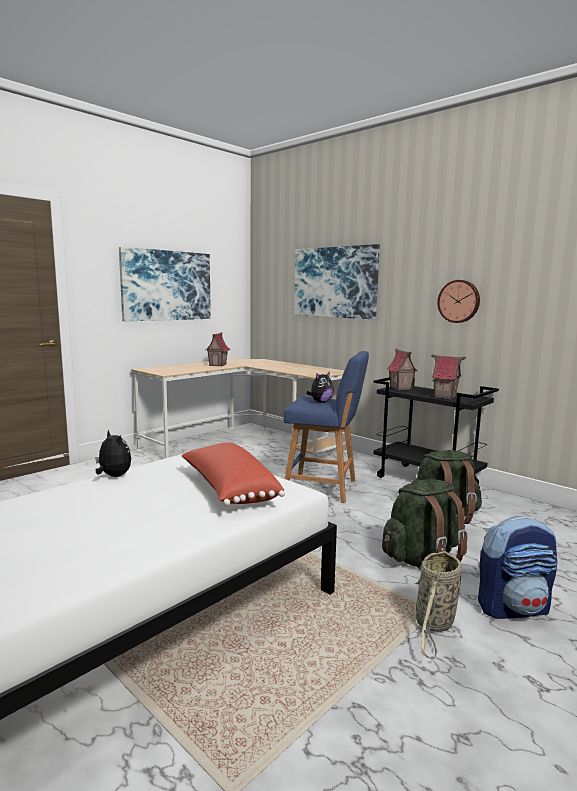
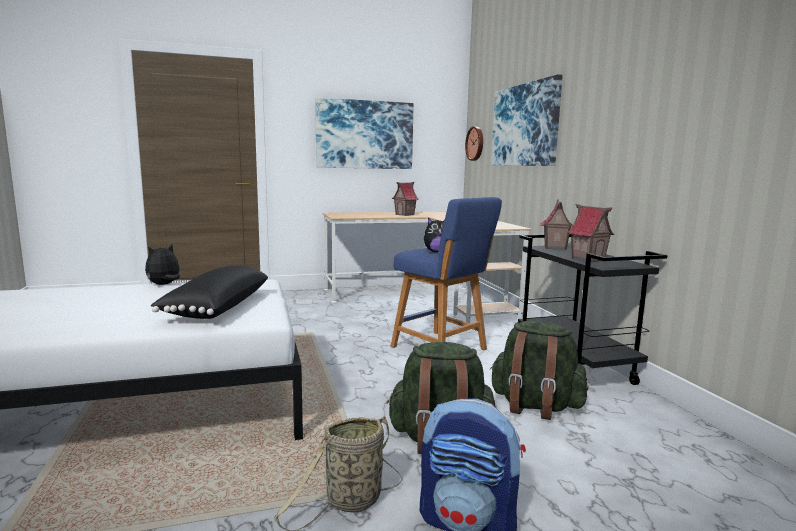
camera: 30 degrees right, 0 degrees up
plush toy [95,429,131,477] -> plush toy turned 120 degrees counterclockwise [145,244,180,285]
red pillow [182,442,285,506] -> black pillow [151,266,268,319]
wall clock [437,280,480,323] -> wall clock moved to [465,127,483,161]

